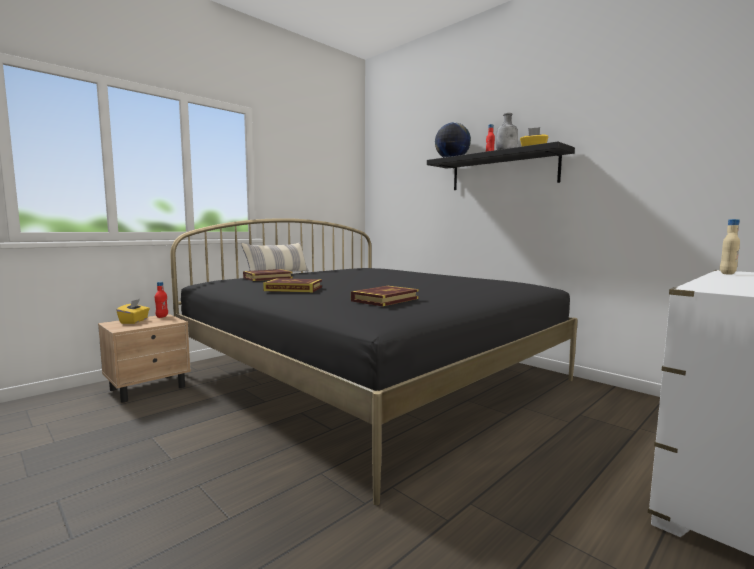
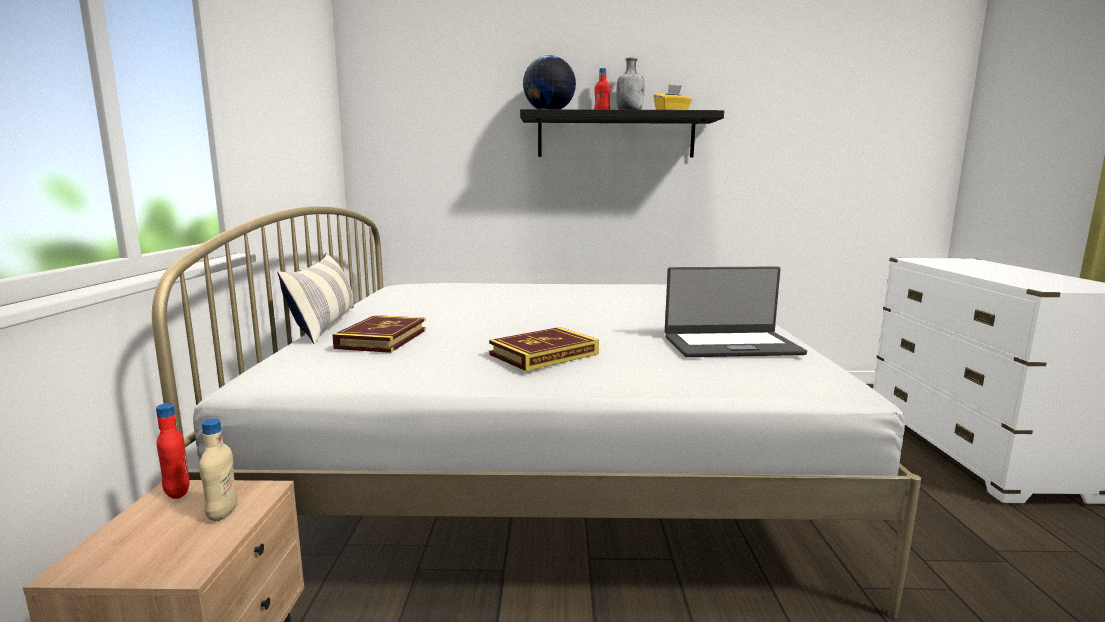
camera: 45 degrees left, 5 degrees up
yellow tissue box [116,299,150,324] -> none
black bed [170,218,578,505] -> white bed [152,206,921,619]
book [351,286,419,306] -> laptop [665,267,807,357]
beige bottle [720,219,740,274] -> beige bottle moved to [199,418,238,521]

